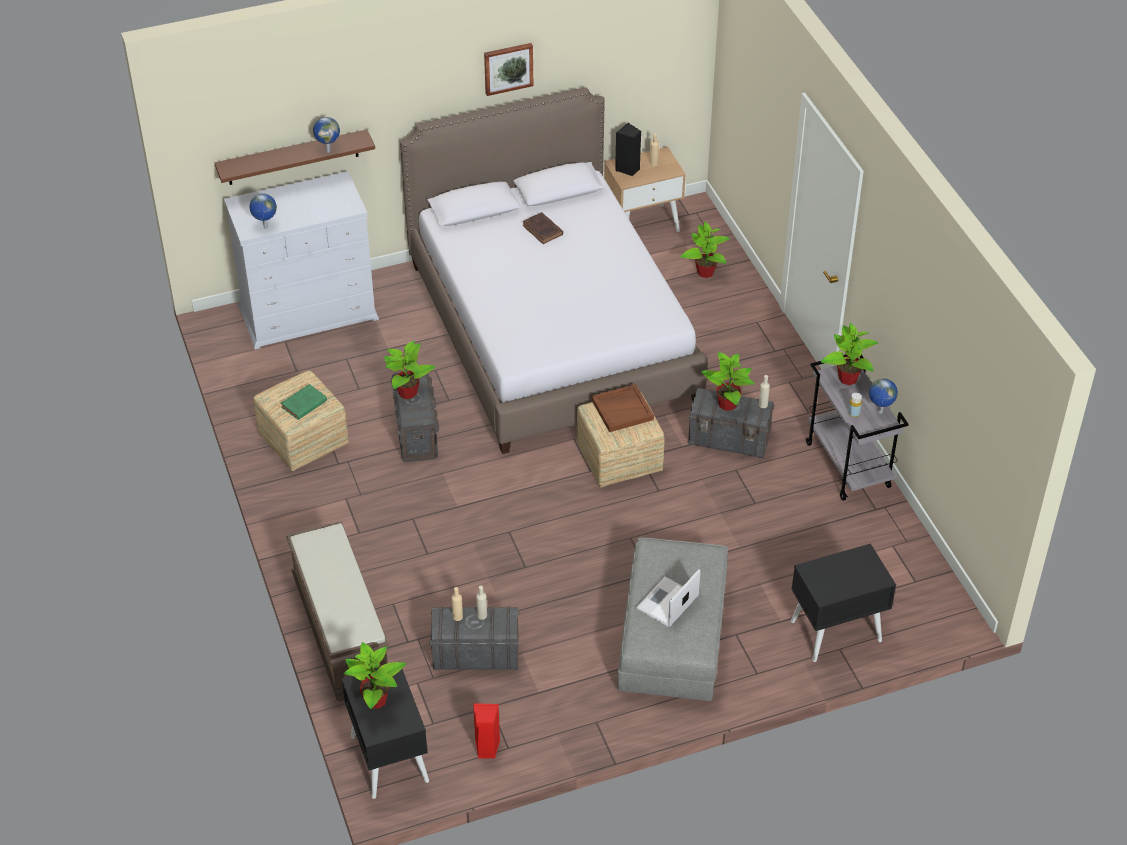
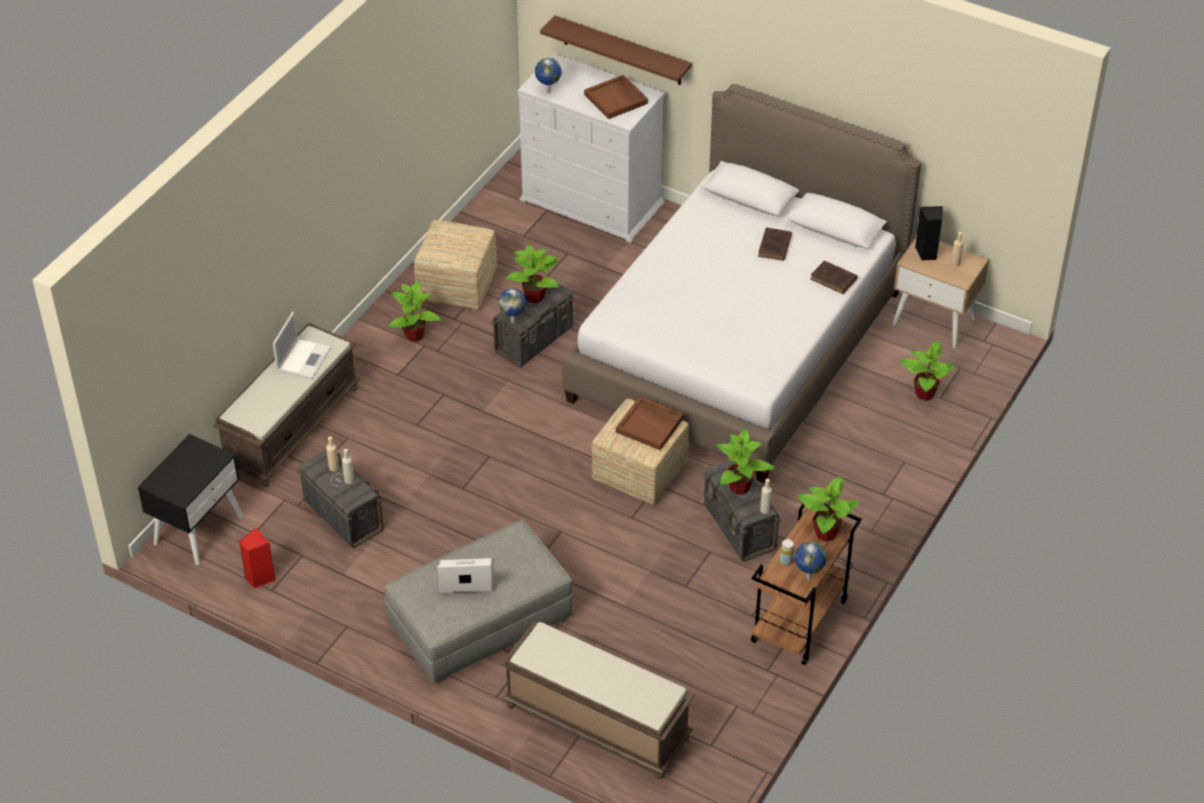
camera: 50 degrees right, 0 degrees up
green book [281,384,327,420] -> none
globe [313,117,340,152] -> globe moved to [498,288,526,324]
potted plant [344,642,406,709] -> potted plant moved to [388,282,442,342]
picture [484,43,533,96] -> none
black nightstand [790,543,896,662] -> brown bench [501,621,695,779]
grey cart [806,354,909,501] -> brown cart [750,503,862,665]
none -> laptop [273,312,331,379]
none -> brown tray [584,75,648,119]
none -> brown book [811,260,857,294]

